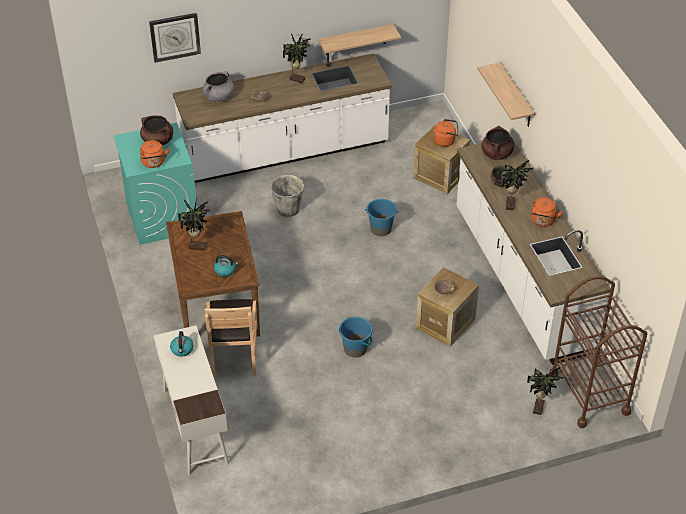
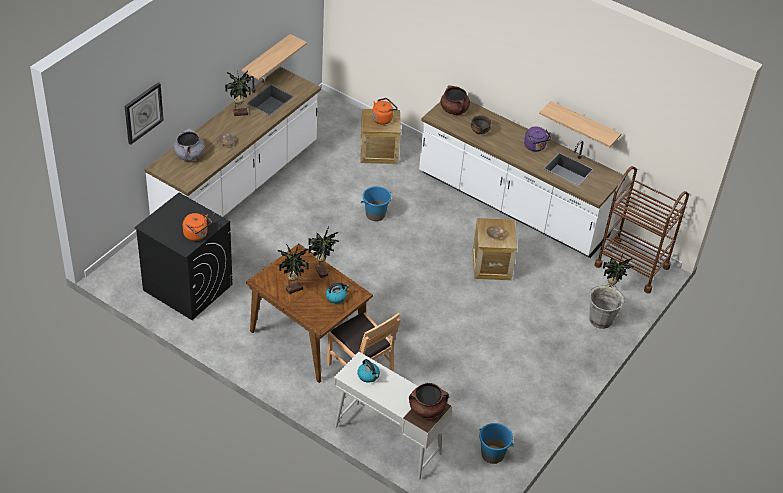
camera: 40 degrees left, 0 degrees up
turquoise washing machine [113,123,197,245] -> black washing machine [134,193,233,320]
brown cooking pot [140,115,173,145] -> brown cooking pot moved to [409,383,449,418]
grey bucket [270,174,307,217] -> grey bucket moved to [589,284,626,329]
blue bucket [339,317,373,358] -> blue bucket moved to [479,423,514,464]
shelf [477,62,535,127] -> shelf moved to [539,101,621,147]
potted plant [499,160,533,210] -> potted plant moved to [308,227,339,278]
orange kettle [531,198,563,227] -> purple kettle [524,126,551,152]

